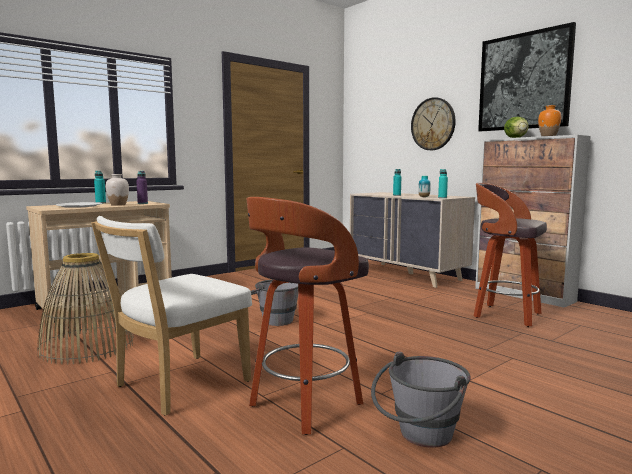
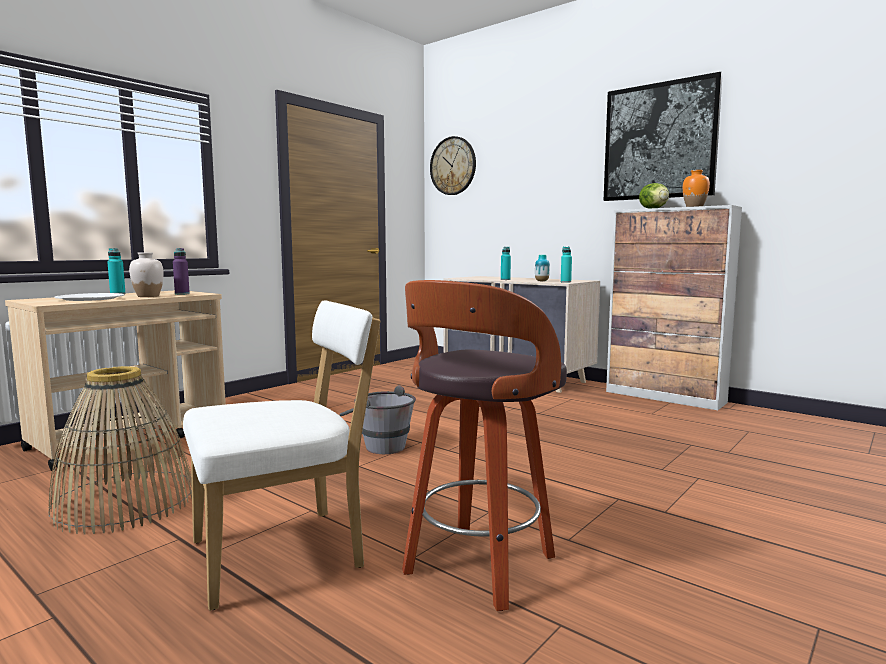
camera: 10 degrees left, 0 degrees up
white chair [91,216,252,416] -> white chair turned 150 degrees counterclockwise [183,300,380,611]
grey bucket [371,351,471,448] -> none
wall clock [411,97,456,150] -> wall clock moved to [430,136,476,195]
stool [474,183,547,327] -> none

